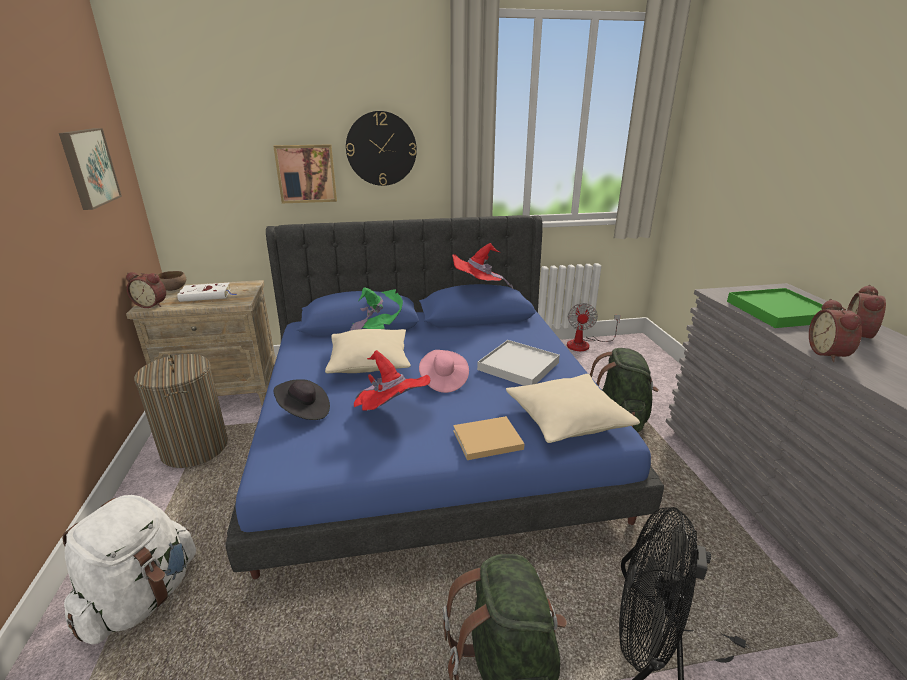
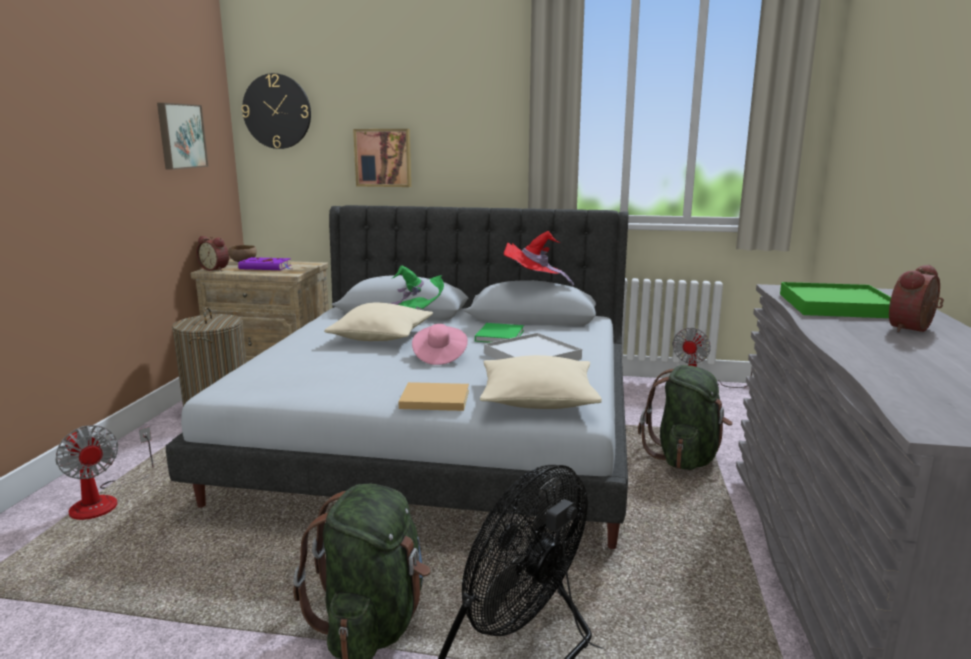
camera: 20 degrees right, 10 degrees down
white backpack [62,495,196,645] -> fan [55,425,154,520]
white book [177,283,236,302] -> purple book [238,257,291,270]
blue bed [225,215,664,579] -> grey bed [166,205,629,549]
black hat [274,379,330,420] -> none
wall clock [346,111,417,186] -> wall clock moved to [242,73,311,149]
red hat [354,350,430,411] -> none
alarm clock [809,299,862,362] -> none
none -> green book [475,323,524,343]

